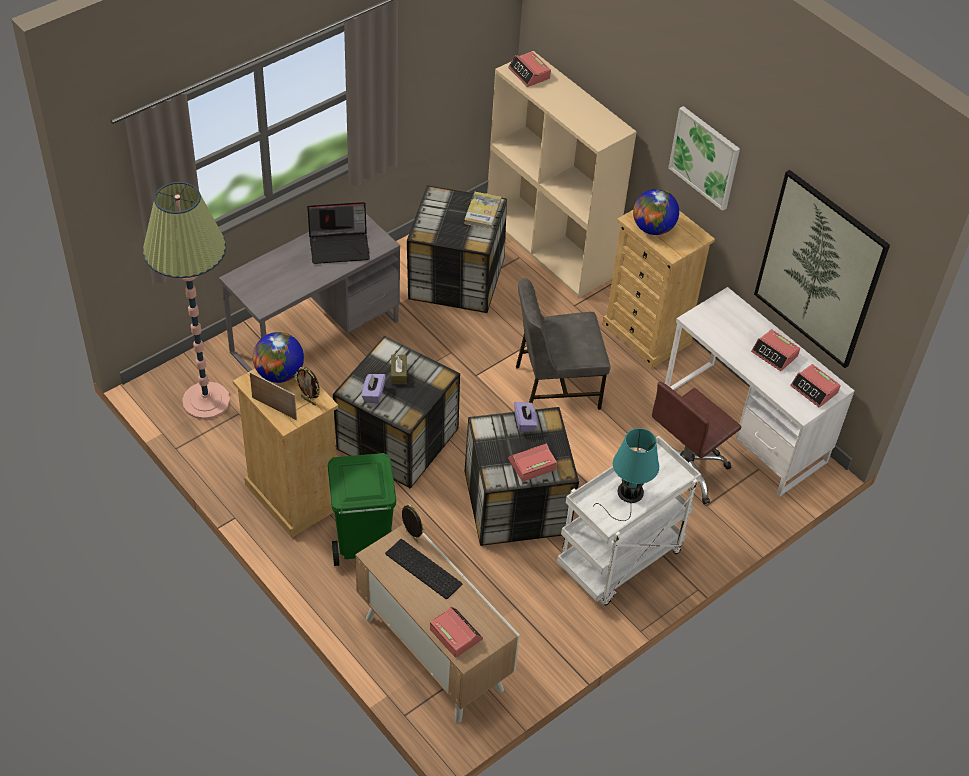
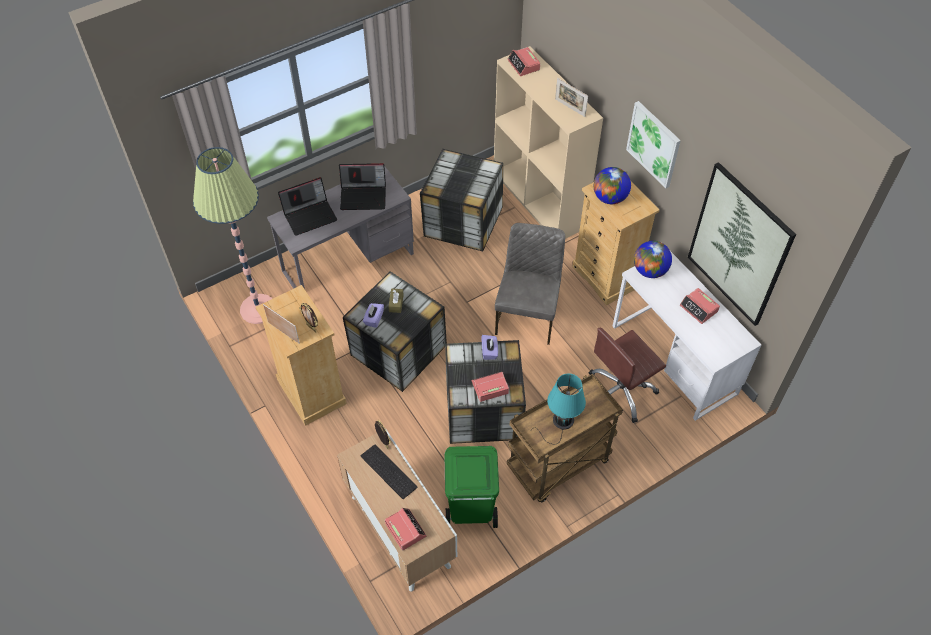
camera: 10 degrees right, 5 degrees up
globe [253,332,304,383] -> globe moved to [634,241,672,278]
green trash can [328,453,396,566] -> green trash can moved to [444,446,499,528]
book [464,192,501,229] -> none
grey chair [516,278,610,410] -> grey chair turned 105 degrees clockwise [495,223,565,345]
white cart [557,436,701,606] -> brown cart [507,374,623,502]
alarm clock [790,364,841,407] -> none
none -> laptop [278,177,337,236]
none -> picture frame [555,78,588,117]

